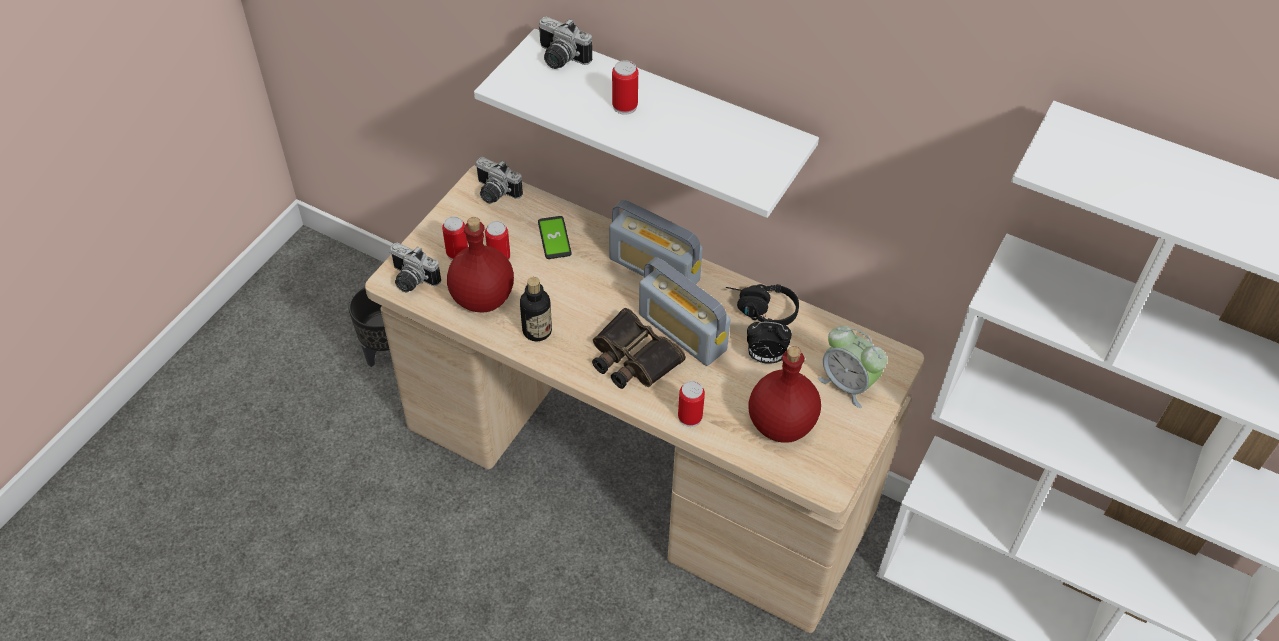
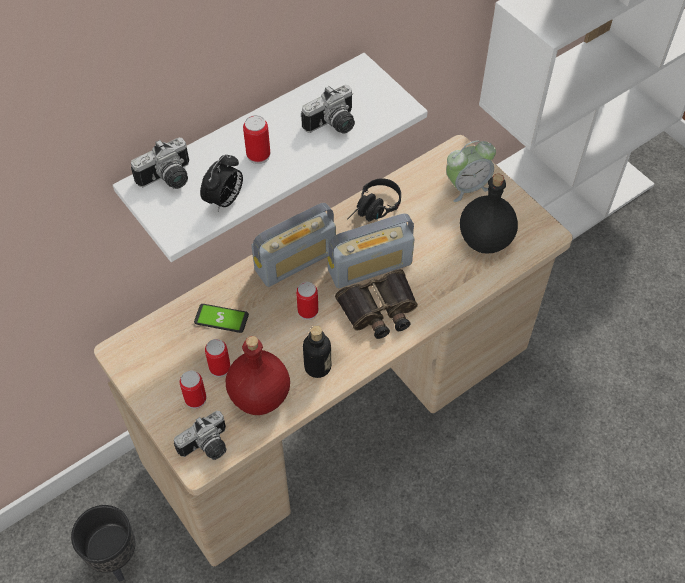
camera: 65 degrees left, 5 degrees up
camera [475,157,523,204] -> camera moved to [301,85,355,134]
can [678,381,705,427] -> can moved to [296,282,318,320]
alarm clock [747,322,792,364] -> alarm clock moved to [200,154,243,211]
red bottle [749,346,821,443] -> black bottle [460,174,518,254]

